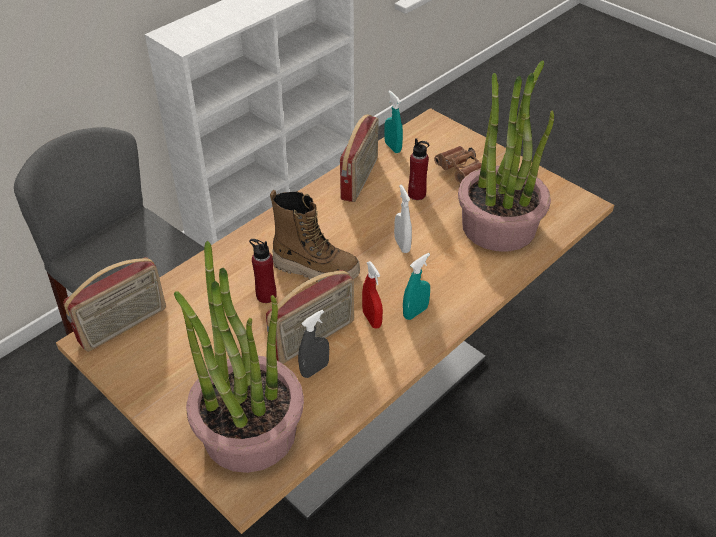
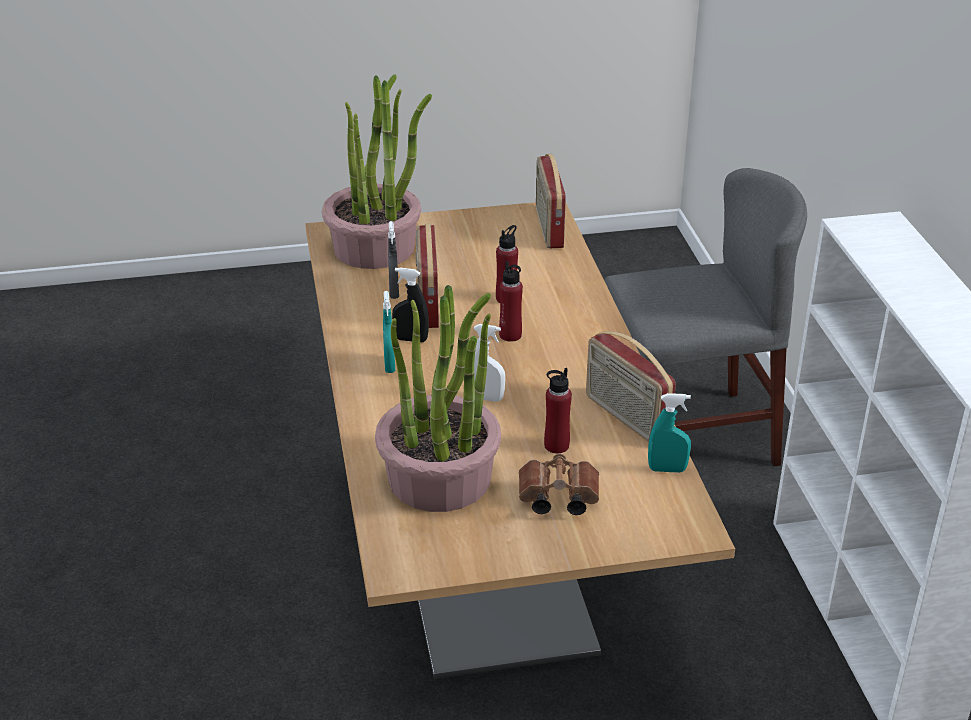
camera: 125 degrees right, 10 degrees down
boot [270,190,360,282] -> red bottle [499,261,523,342]
red spray bottle [362,261,383,329] -> black spray bottle [392,268,429,342]

